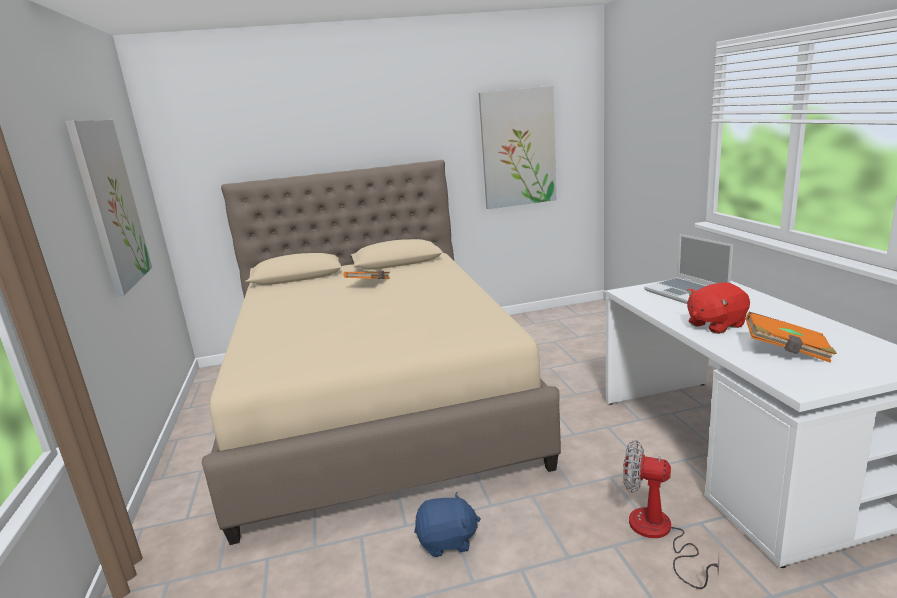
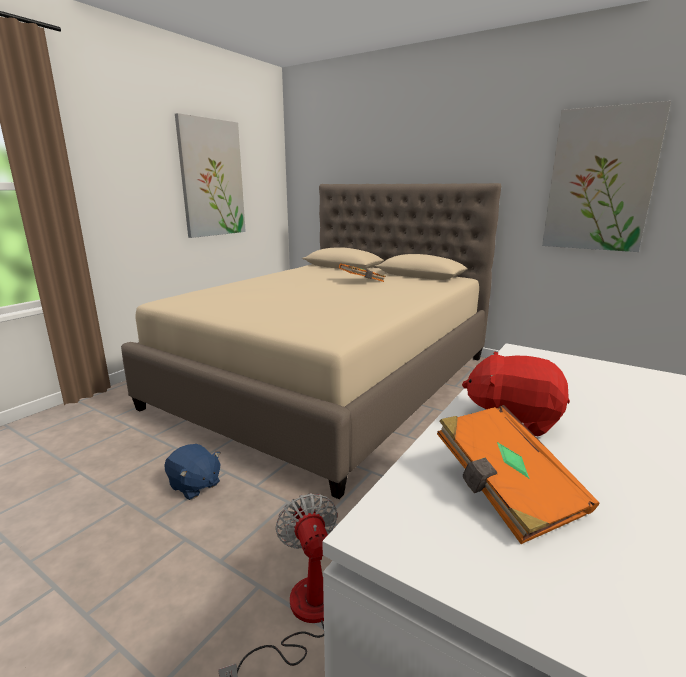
camera: 45 degrees right, 0 degrees up
laptop [644,234,733,304] -> none

